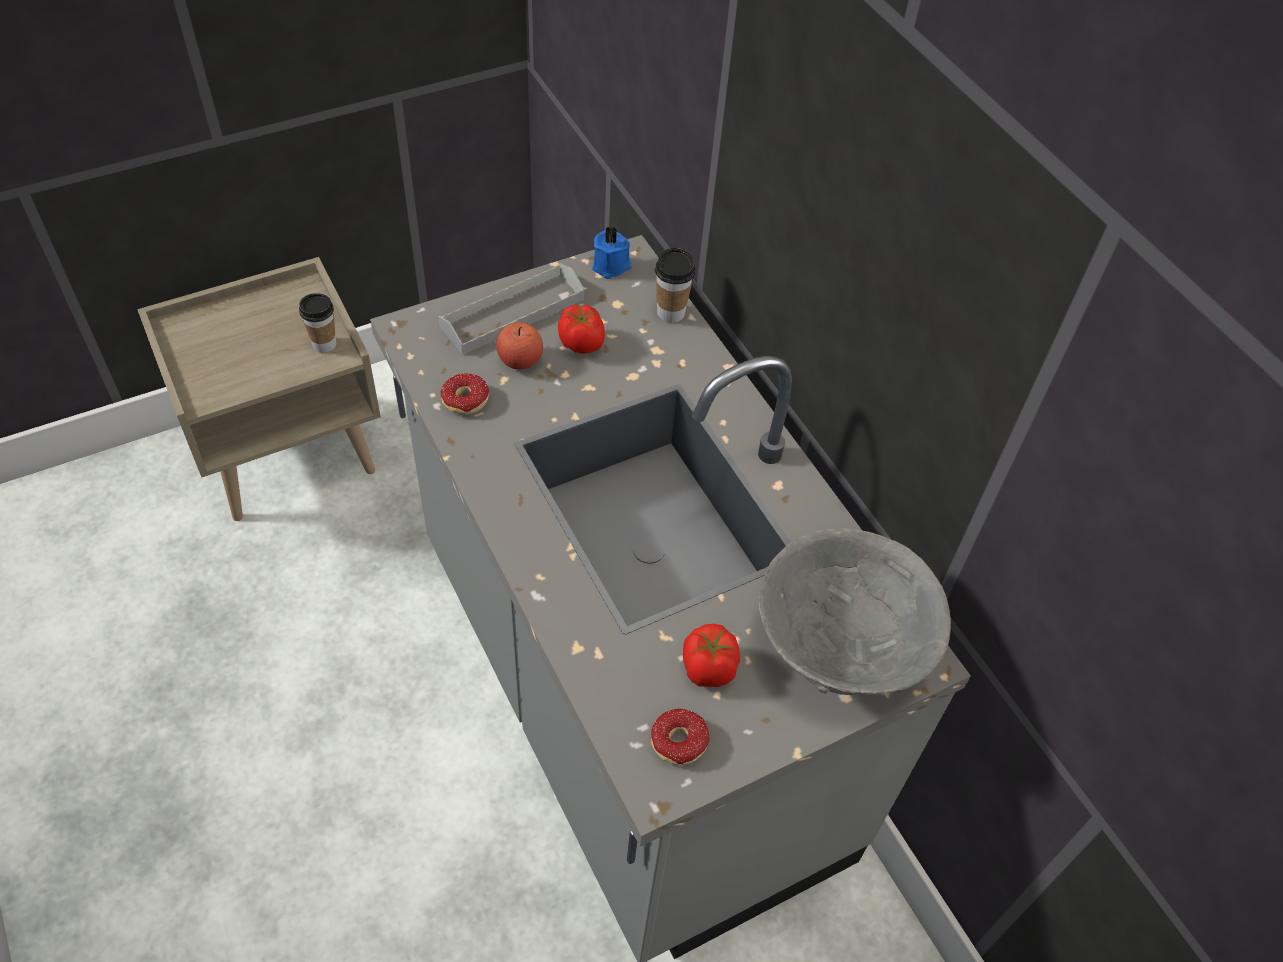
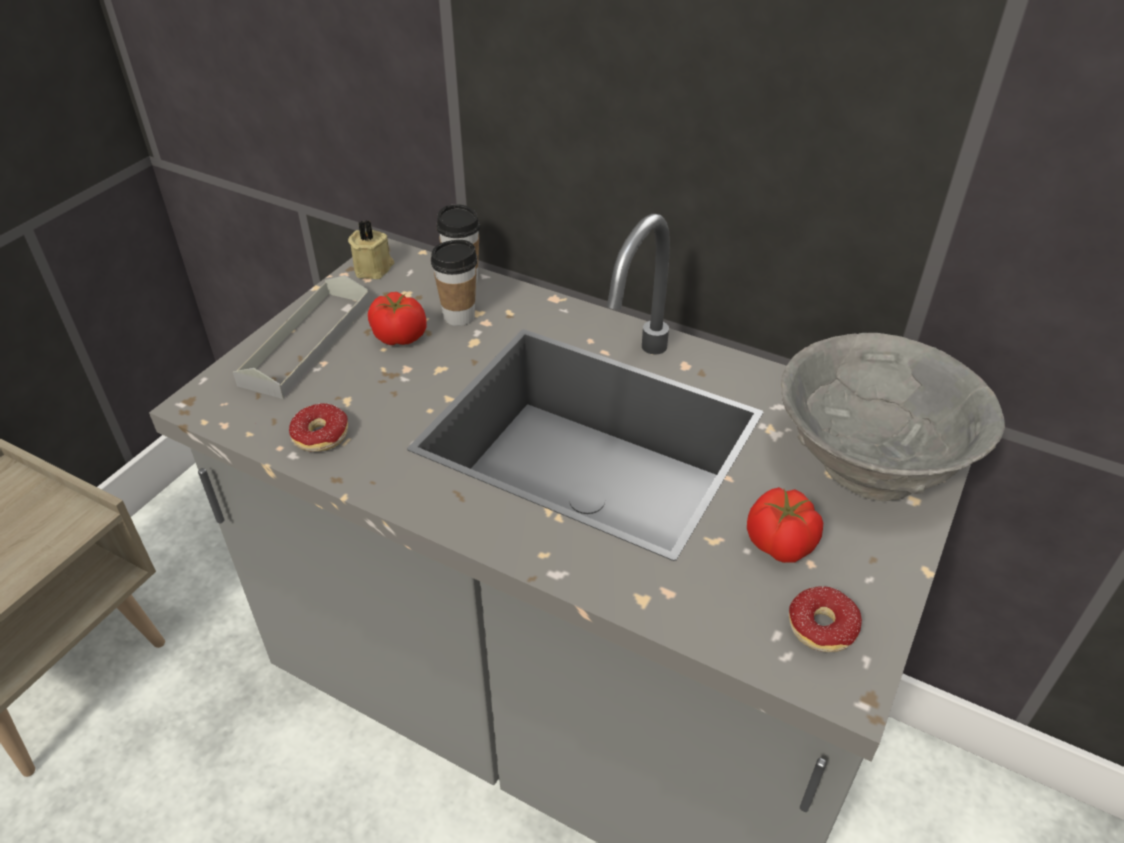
camera: 30 degrees left, 10 degrees down
cup [299,293,336,353] -> cup moved to [431,240,477,326]
apple [496,322,543,370] -> none
blue candle [592,226,631,279] -> beige candle [348,220,394,279]

